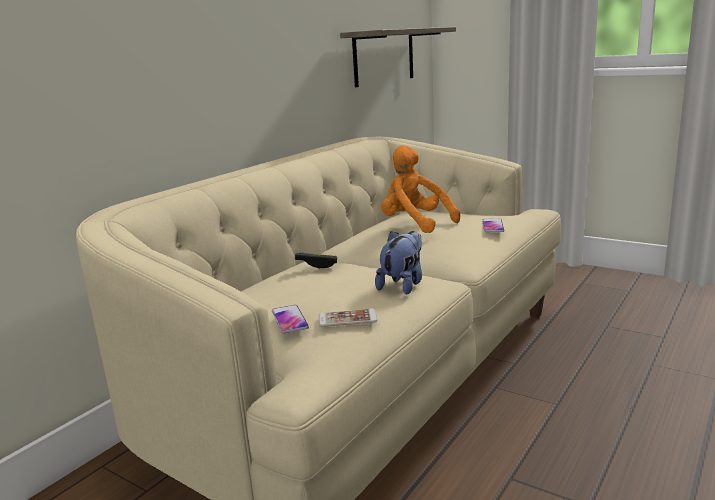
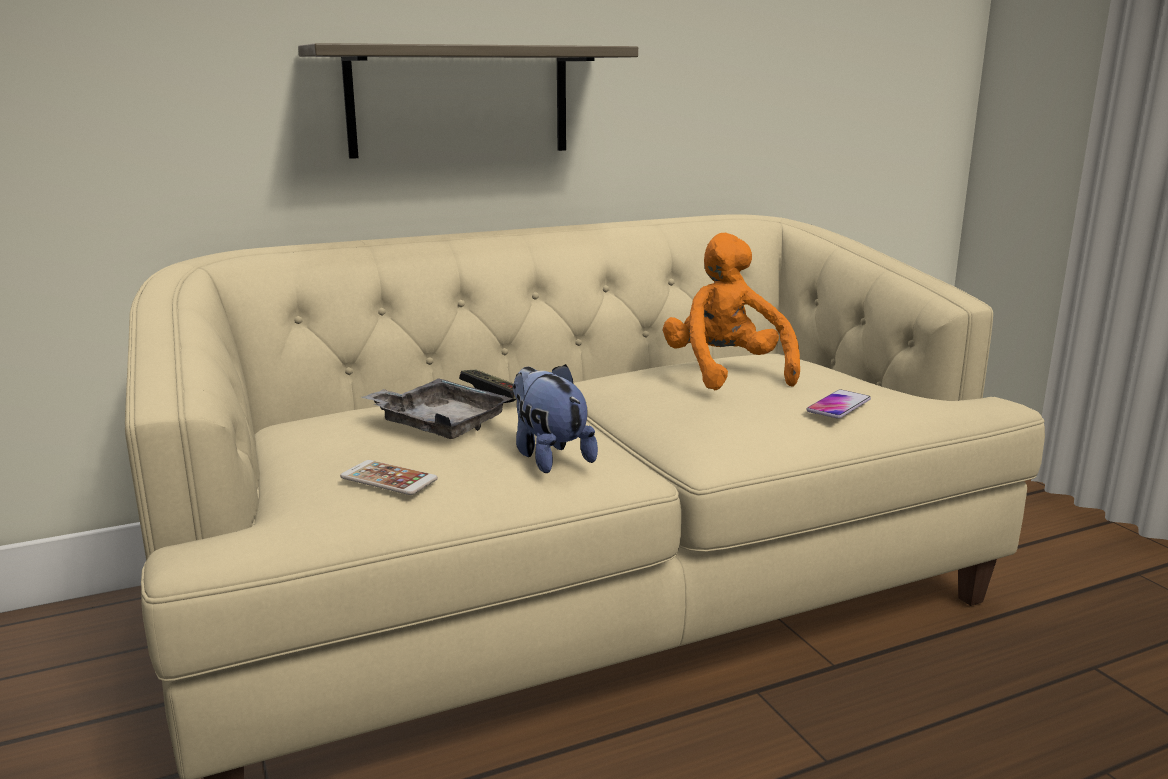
camera: 30 degrees right, 0 degrees up
phone [272,305,309,333] -> none
shelf [340,27,456,87] -> shelf moved to [298,43,638,159]
plush toy [375,231,422,295] -> plush toy turned 90 degrees counterclockwise [513,364,598,473]
none -> grey tray [362,378,513,439]

